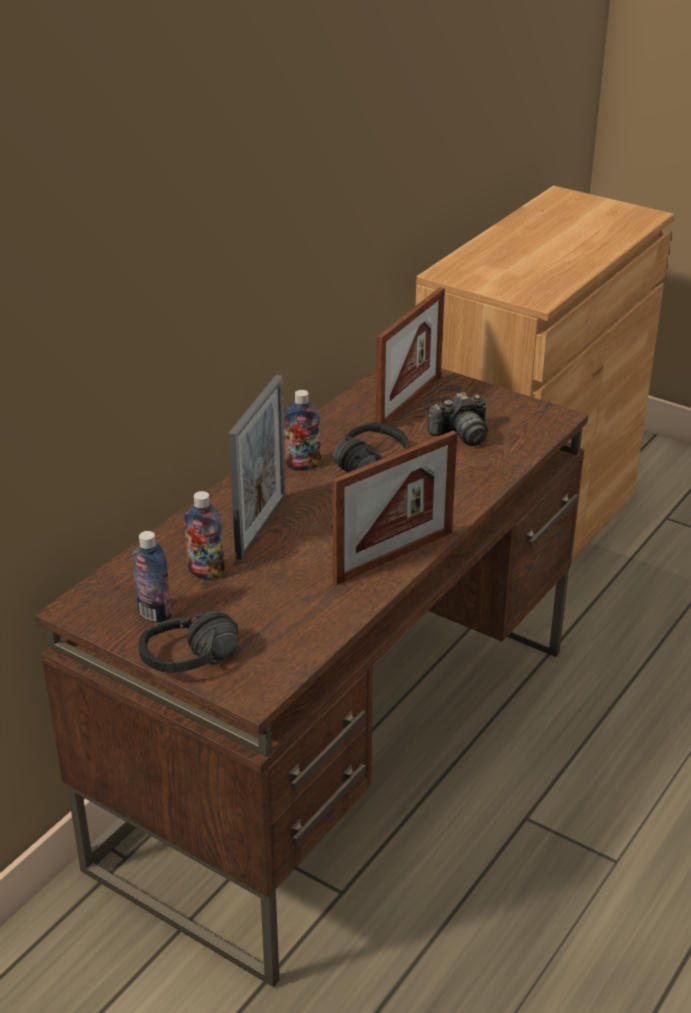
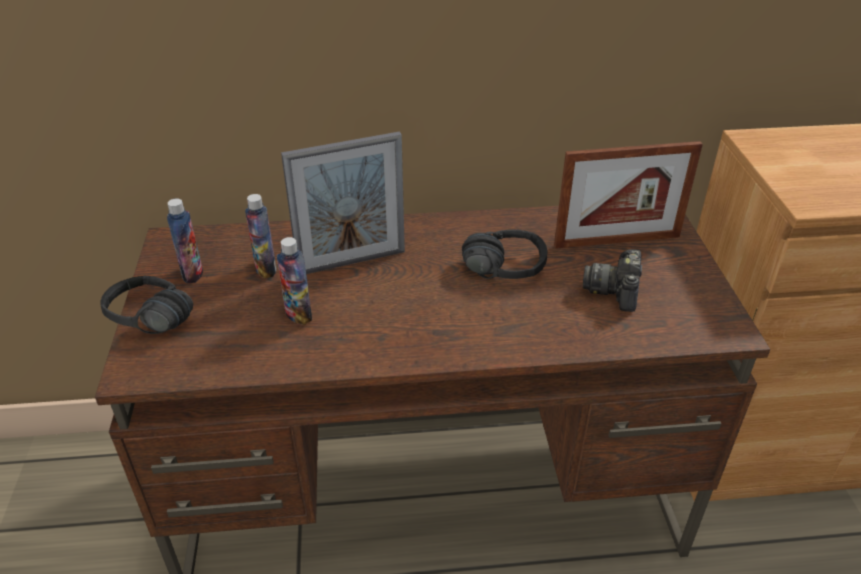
camera: 50 degrees right, 5 degrees up
bottle [284,390,321,471] -> bottle moved to [277,237,312,325]
picture frame [332,431,457,585] -> none
camera [427,392,488,446] -> camera turned 75 degrees clockwise [583,249,642,312]

